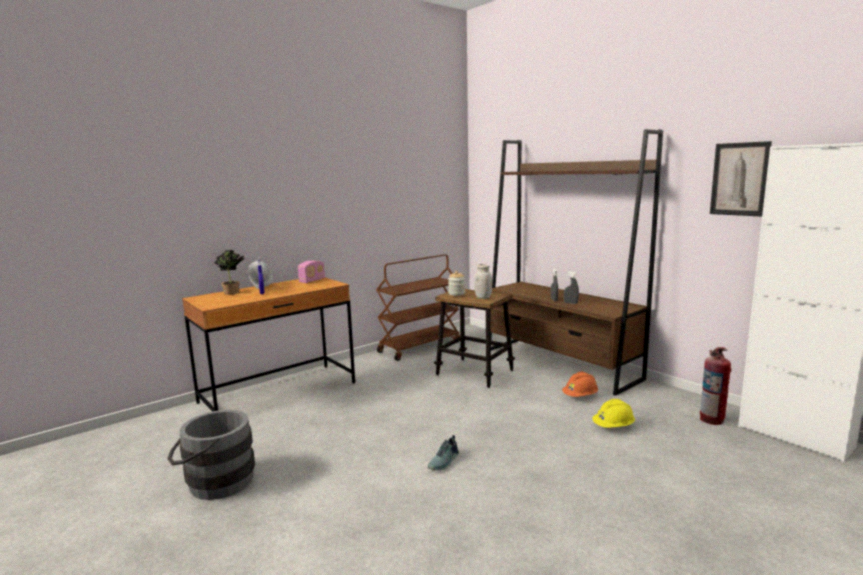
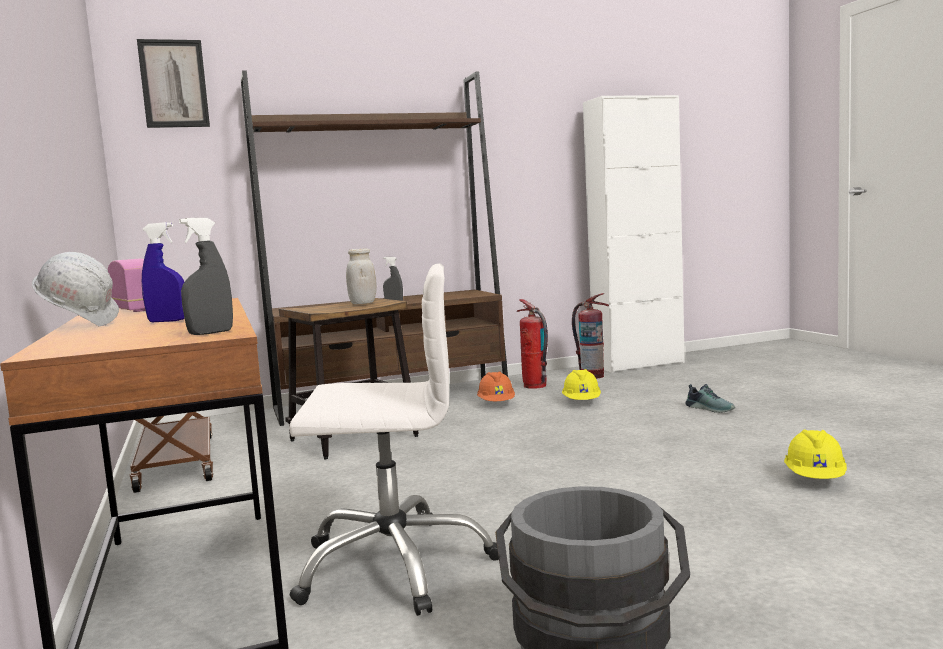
camera: 70 degrees left, 5 degrees down
potted plant [214,250,244,295] -> none
shoe [428,435,459,470] -> shoe moved to [685,384,735,413]
jar [448,271,465,296] -> none
grey spray bottle [564,271,579,304] -> grey spray bottle moved to [179,218,233,335]
picture [710,141,772,217] -> picture moved to [137,39,210,128]
none -> white office chair [289,264,499,616]
none -> fire extinguisher [517,299,548,389]
none -> yellow hard hat [784,429,847,479]

